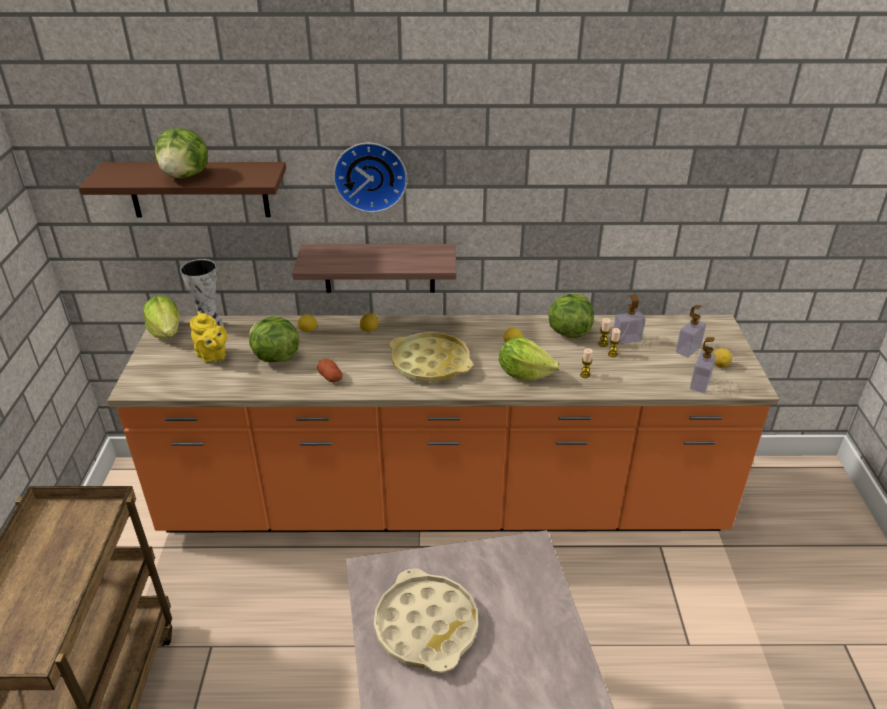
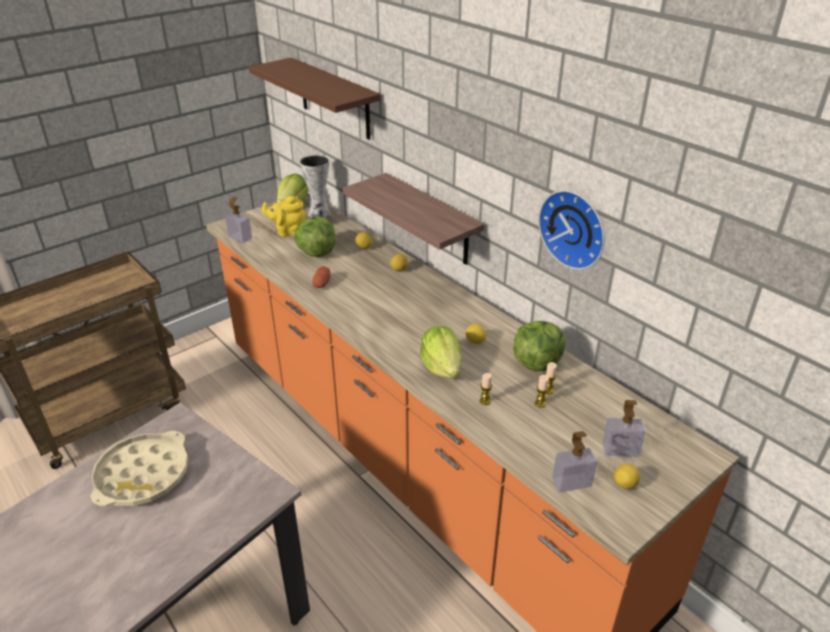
camera: 50 degrees right, 0 degrees up
lettuce [155,128,208,178] -> none
yellow teapot [190,311,227,364] -> yellow teapot turned 75 degrees clockwise [262,196,306,237]
wall clock [333,143,407,213] -> wall clock moved to [538,190,605,270]
yellow tray [389,332,473,382] -> none
soap dispenser [614,294,646,344] -> soap dispenser moved to [225,196,252,243]

